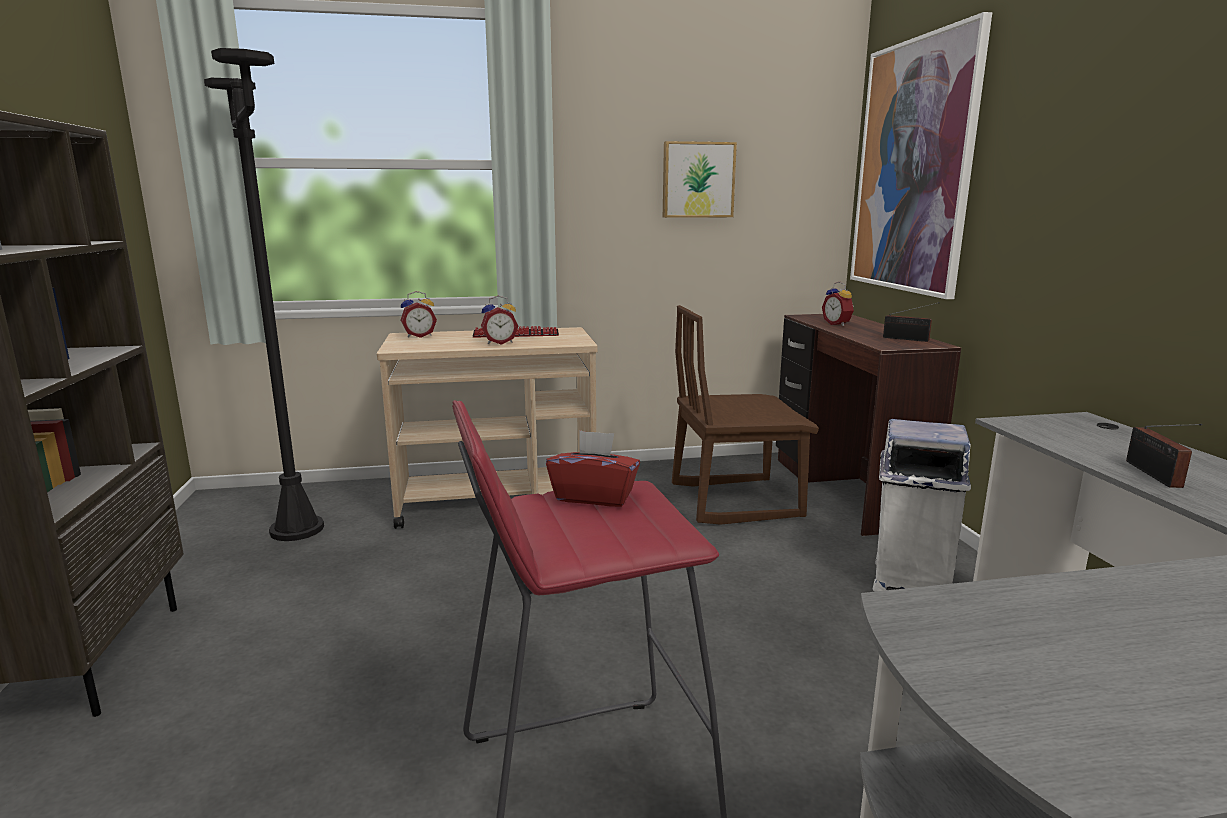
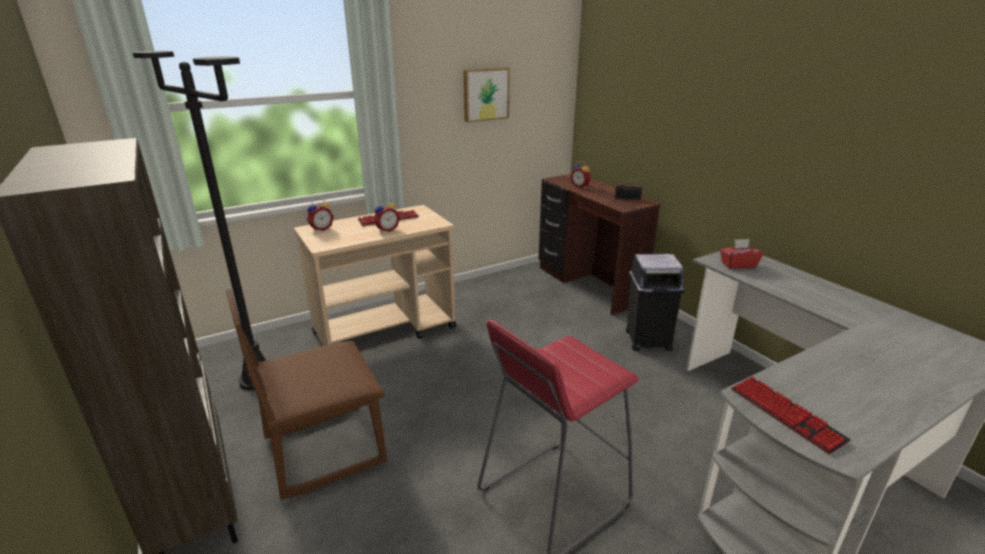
camera: 20 degrees left, 10 degrees up
red tissue box [546,430,640,507] -> red tissue box moved to [720,239,764,269]
brown chair [672,305,819,525] -> brown chair moved to [226,289,387,500]
picture [850,12,992,299] -> none
white trash can [873,419,971,592] -> black trash can [626,254,685,351]
radio [1126,424,1203,488] -> none
none -> keyboard [731,376,851,454]

